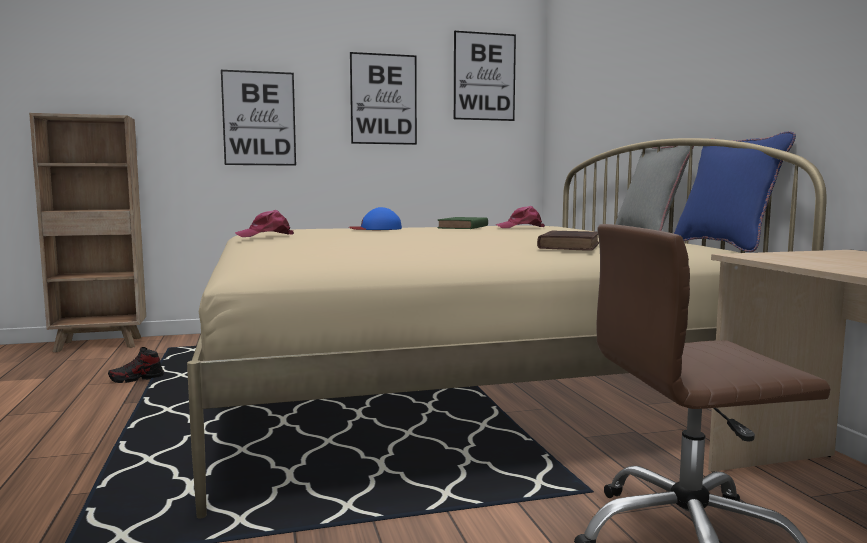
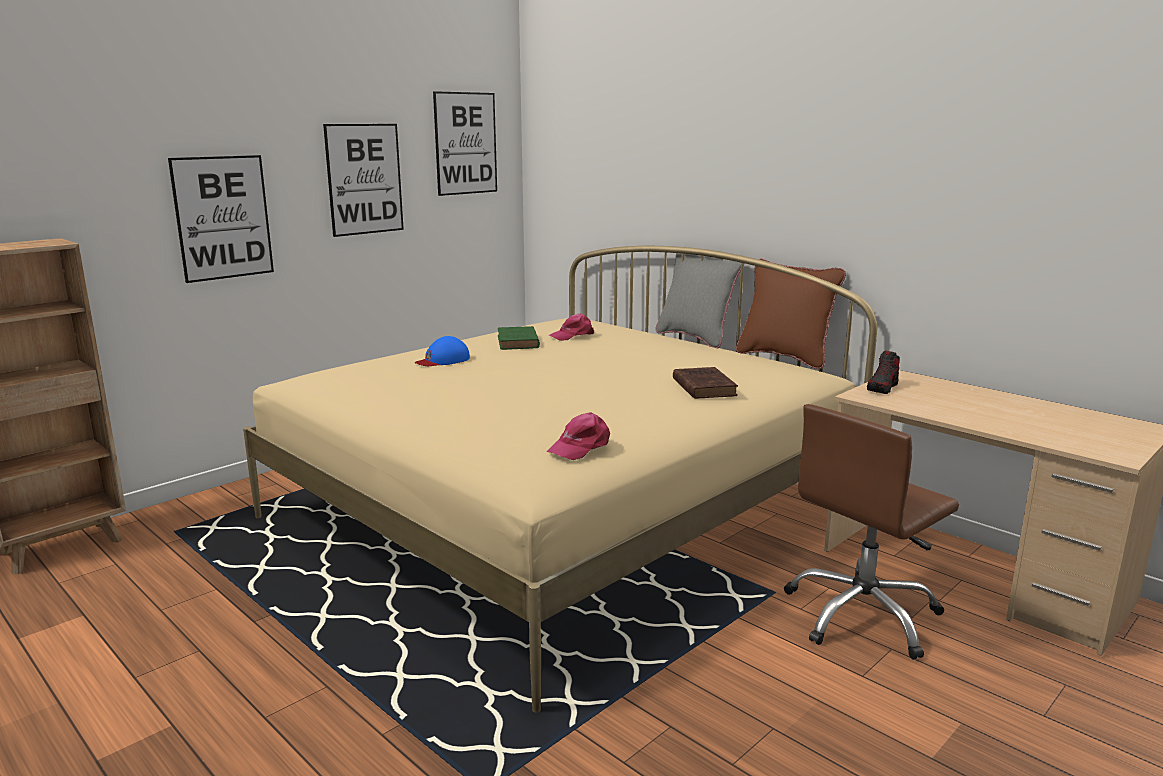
camera: 30 degrees left, 10 degrees up
shoe [108,347,164,383] -> shoe moved to [867,351,900,394]
pink cap [234,210,294,237] -> pink cap moved to [547,412,610,460]
blue pillow [673,131,796,252] -> brown pillow [736,259,846,369]

